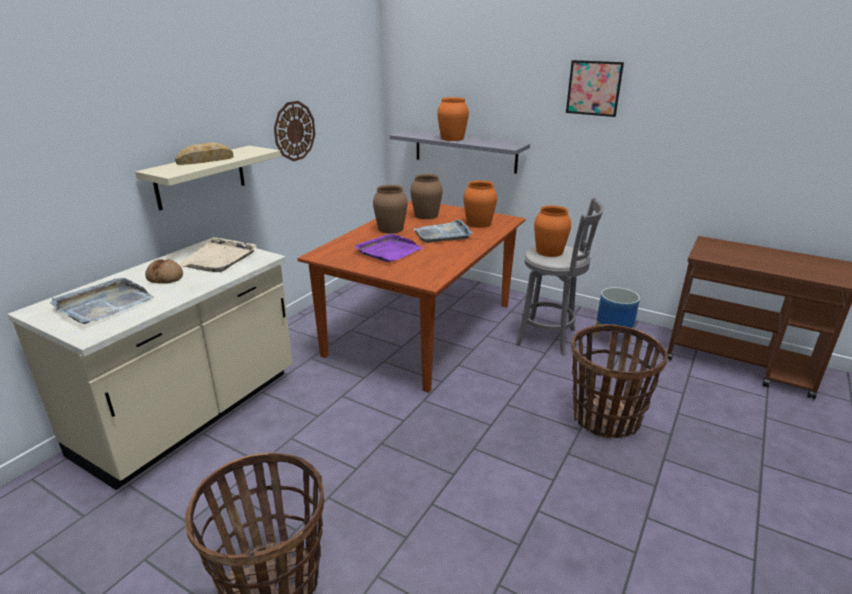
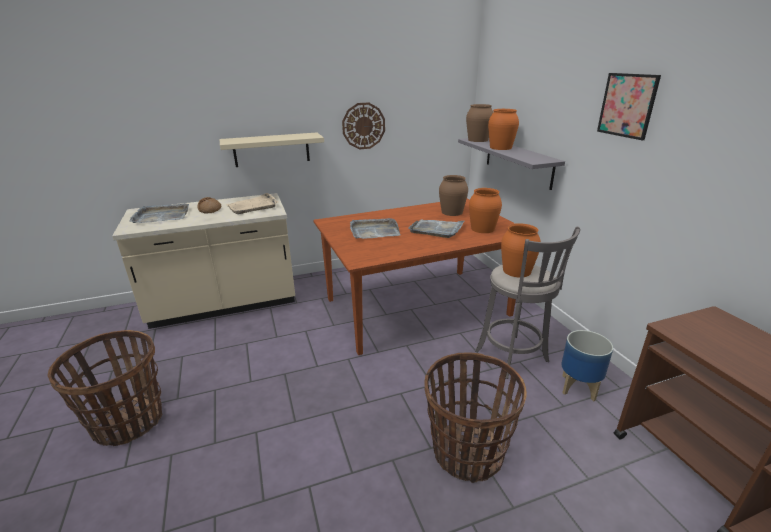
camera: 40 degrees right, 0 degrees up
bread [175,142,234,165] -> none
purple tray [355,234,423,262] -> grey tray [350,218,400,239]
brown vase [373,185,408,233] -> brown vase moved to [466,104,493,142]

